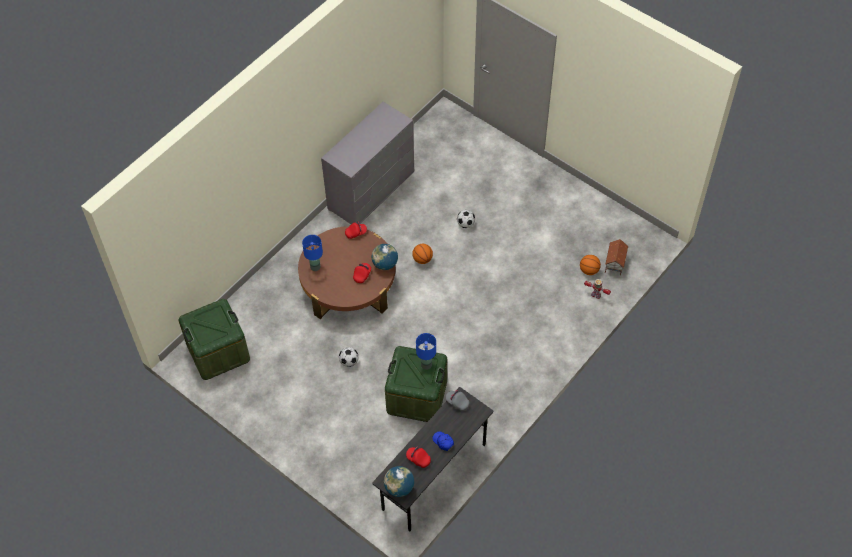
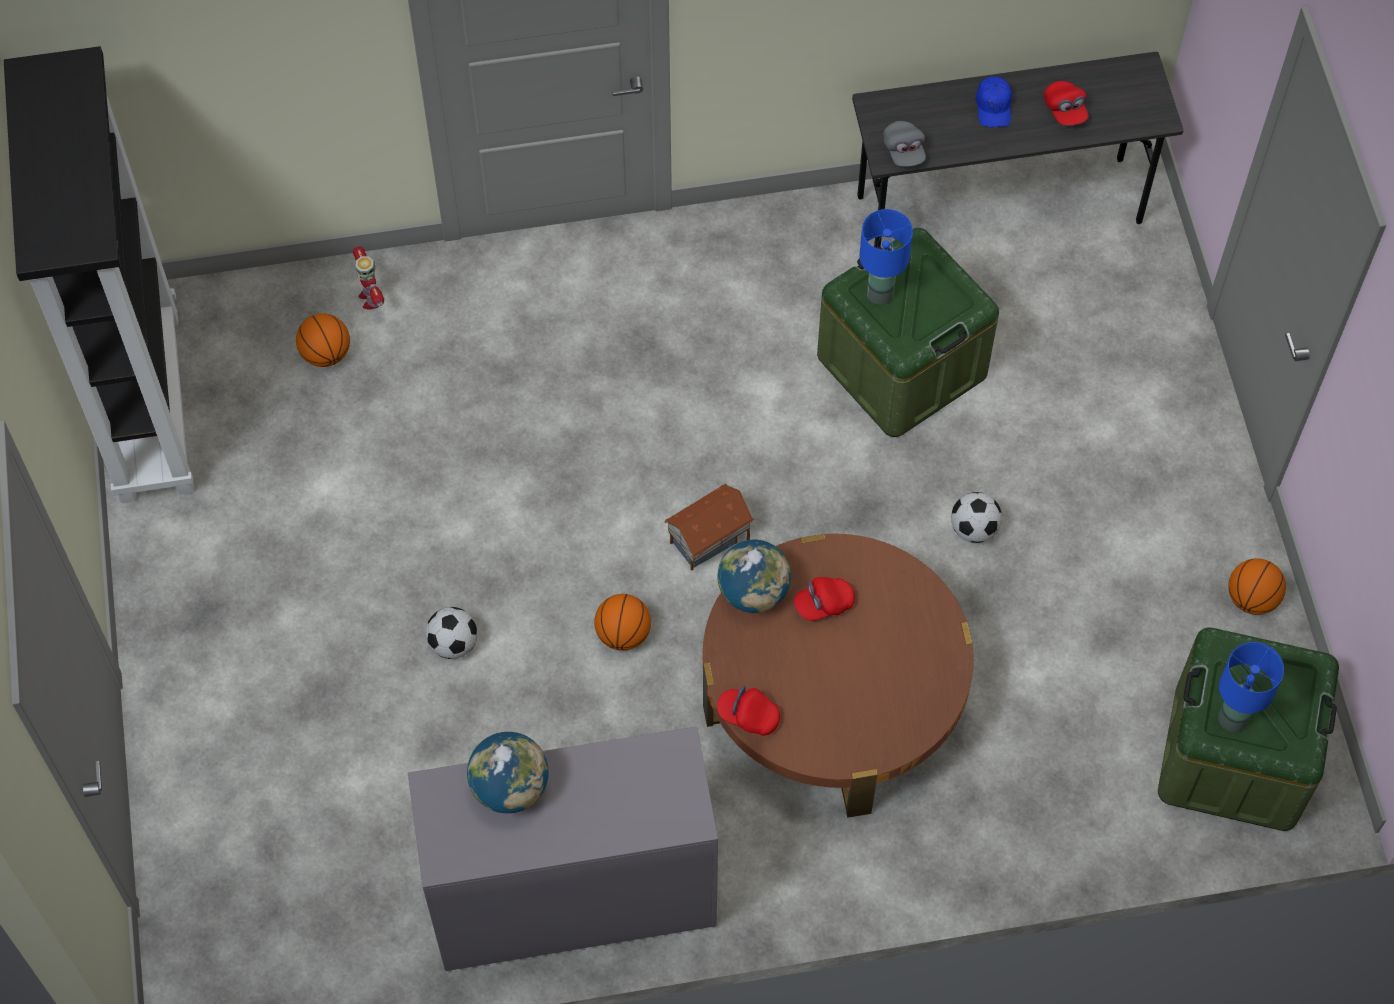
camera: 140 degrees left, 5 degrees up
blue table lamp [302,235,323,271] -> blue table lamp moved to [1218,642,1284,732]
globe [384,466,414,497] -> globe moved to [467,732,549,813]
toy house [605,239,629,275] -> toy house moved to [664,484,754,571]
none -> black bookcase [4,46,194,503]
none -> basketball [1228,558,1286,615]

